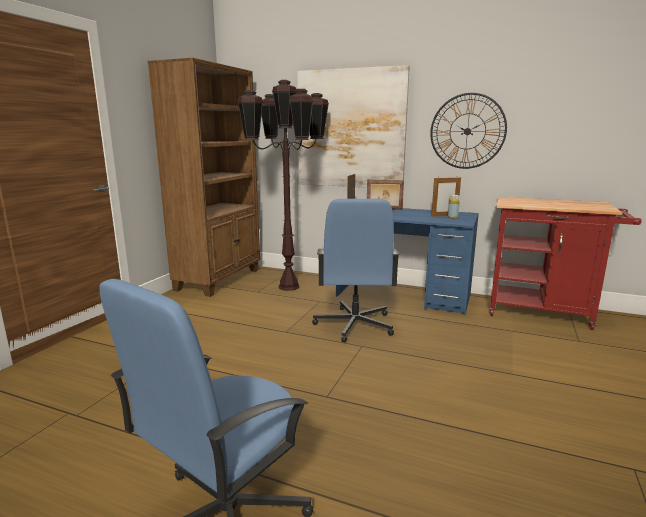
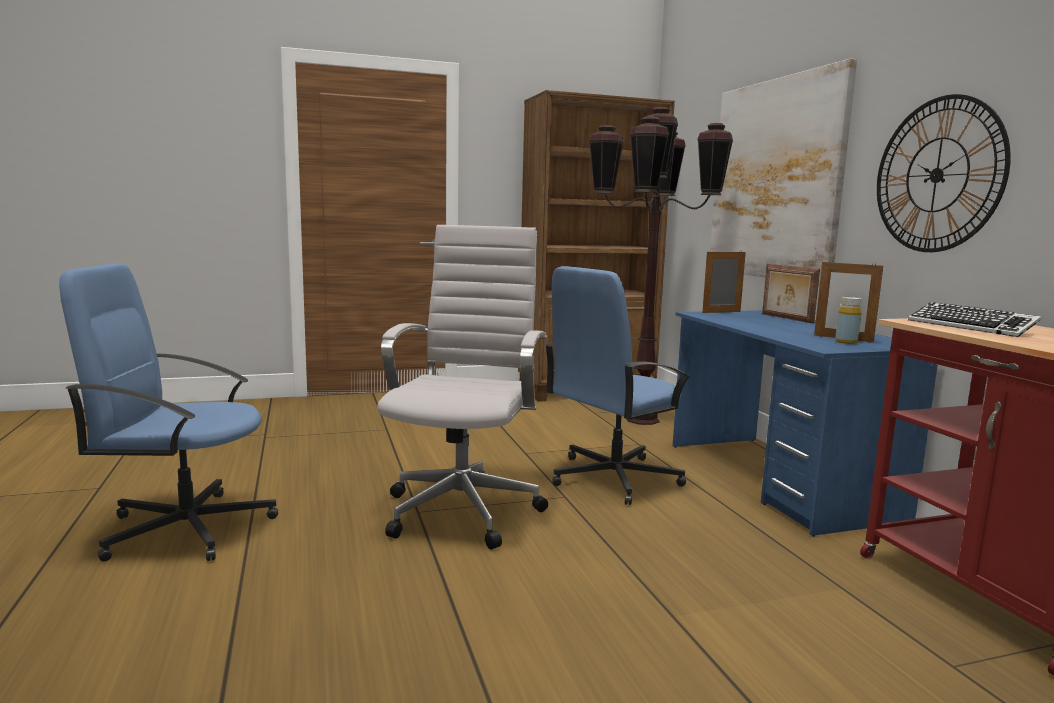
camera: 50 degrees right, 5 degrees down
none -> white office chair [377,225,548,550]
none -> keyboard [908,302,1041,337]

